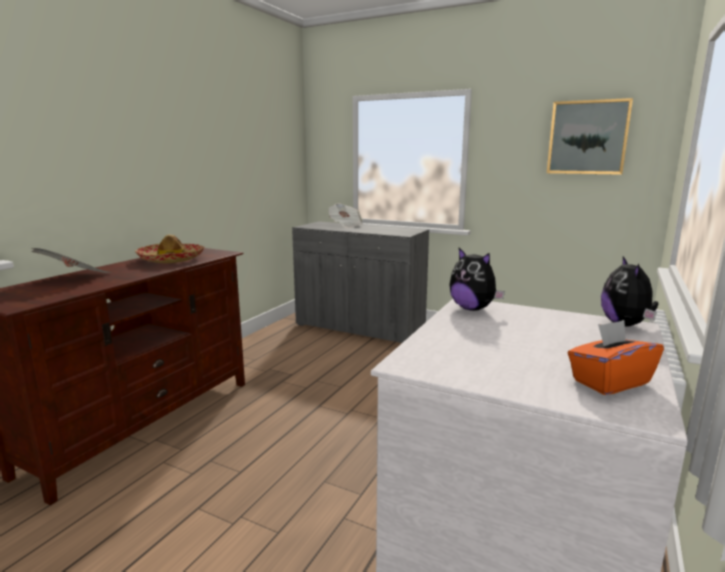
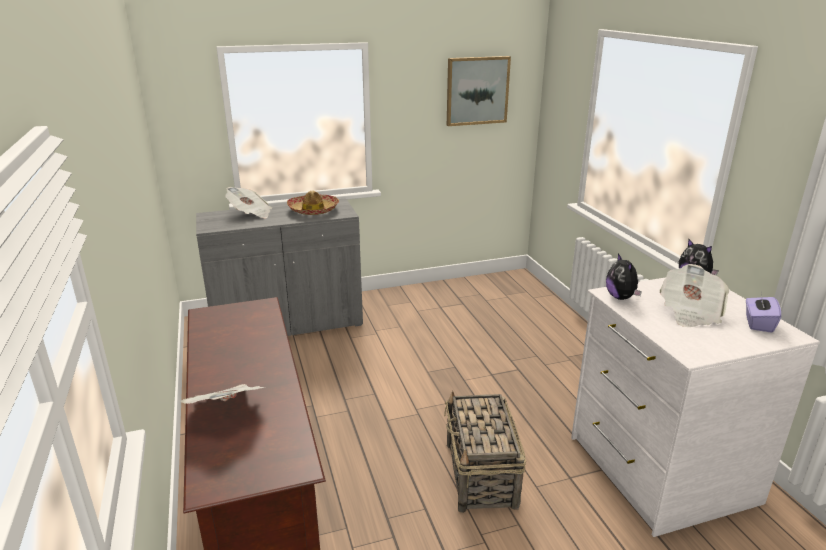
camera: 45 degrees left, 10 degrees up
hat [135,234,205,263] -> hat moved to [287,191,339,215]
plush toy [450,248,505,311] -> plush toy turned 75 degrees clockwise [606,253,642,300]
orange tissue box [568,320,664,395] -> purple tissue box [746,293,781,333]
none -> basket [444,391,526,513]
none -> newspaper [659,264,729,327]

